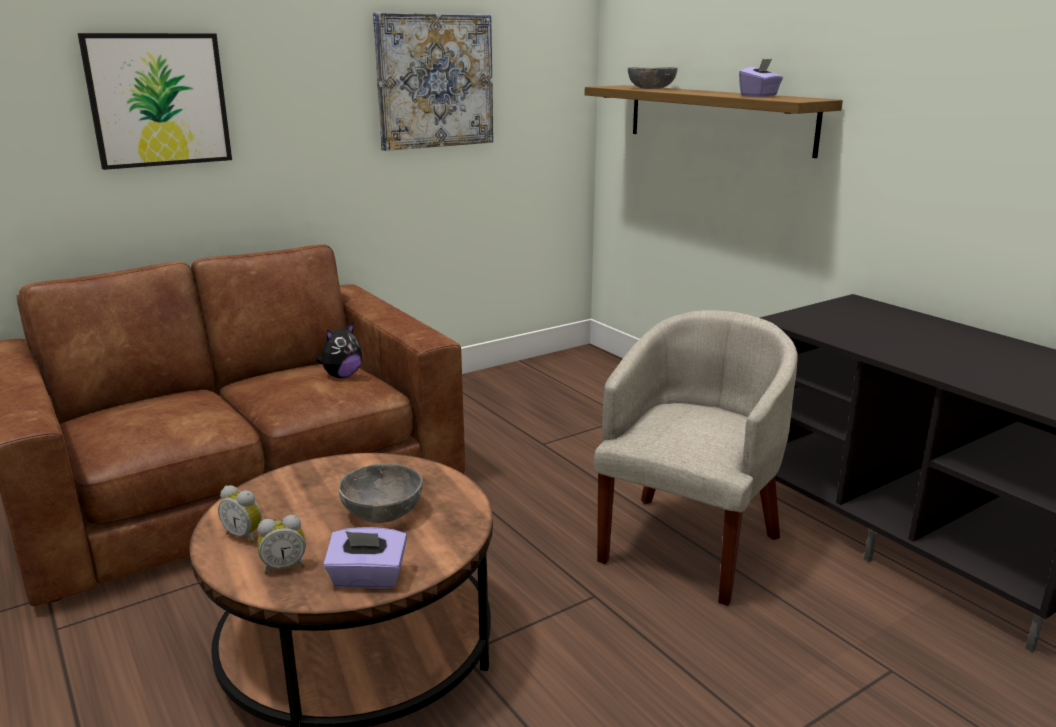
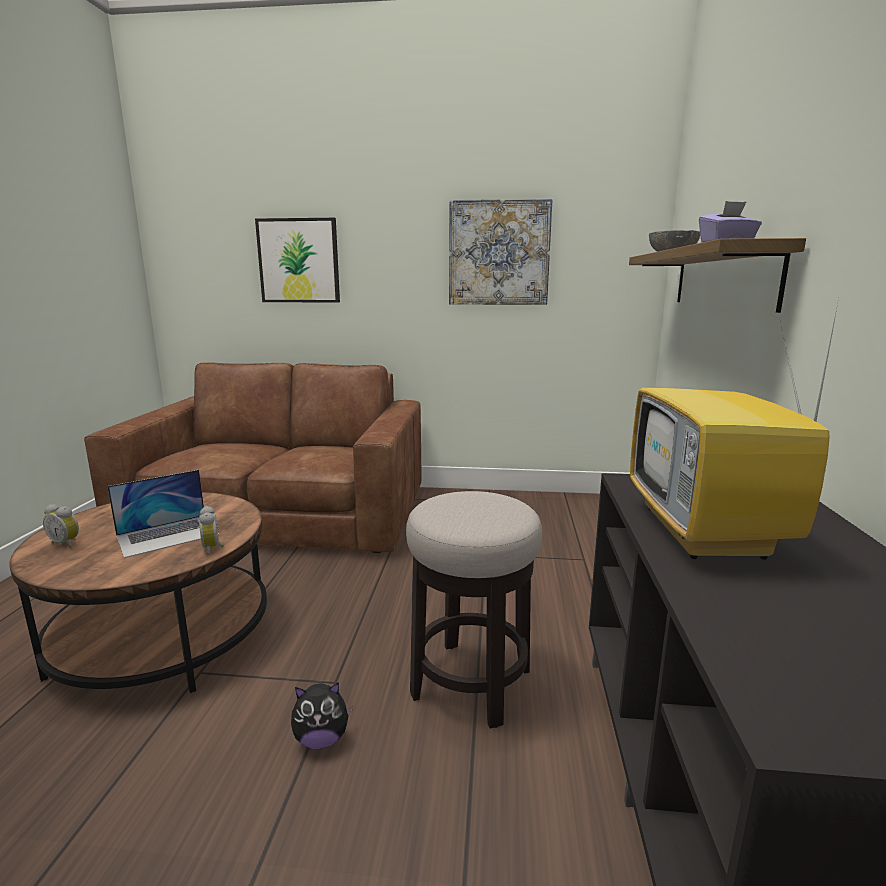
camera: 40 degrees right, 5 degrees down
alarm clock [218,485,262,543] -> alarm clock moved to [199,506,224,555]
plush toy [316,323,362,378] -> plush toy moved to [291,682,353,749]
purple tissue box [323,527,407,589] -> none
grey bowl [339,464,423,523] -> laptop [107,470,219,558]
beige armchair [594,310,798,606] -> stool [406,491,542,729]
none -> television [630,304,838,560]

